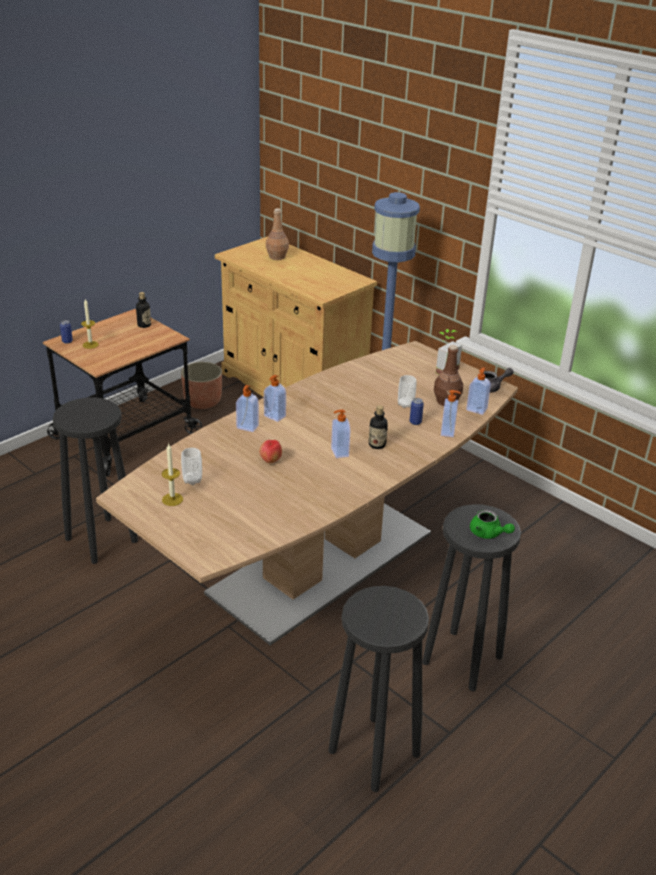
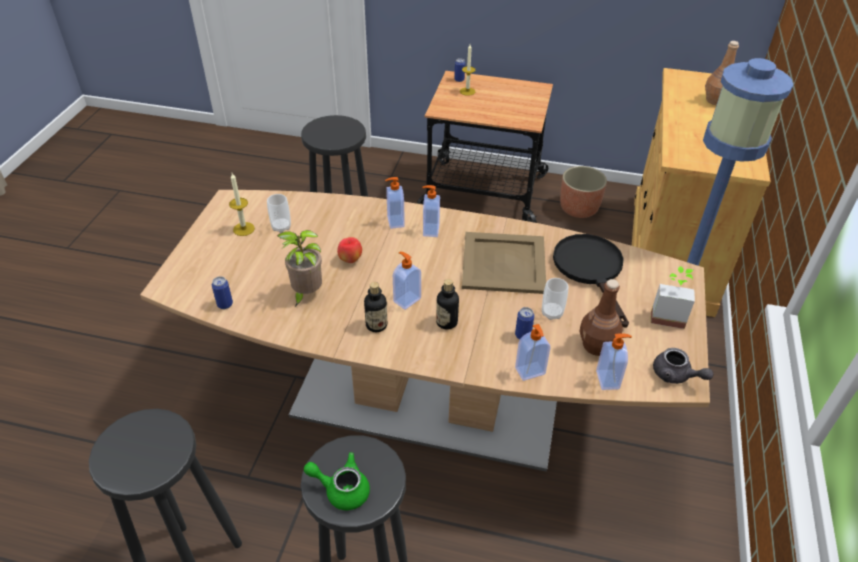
camera: 60 degrees right, 10 degrees up
bottle [136,292,151,328] -> bottle moved to [364,282,387,332]
green teapot [470,510,515,539] -> green teapot turned 90 degrees clockwise [304,452,370,510]
none -> can [212,276,233,309]
none -> potted plant [277,230,322,307]
none -> beige tray [462,232,546,294]
none -> black frying pan [553,234,629,328]

